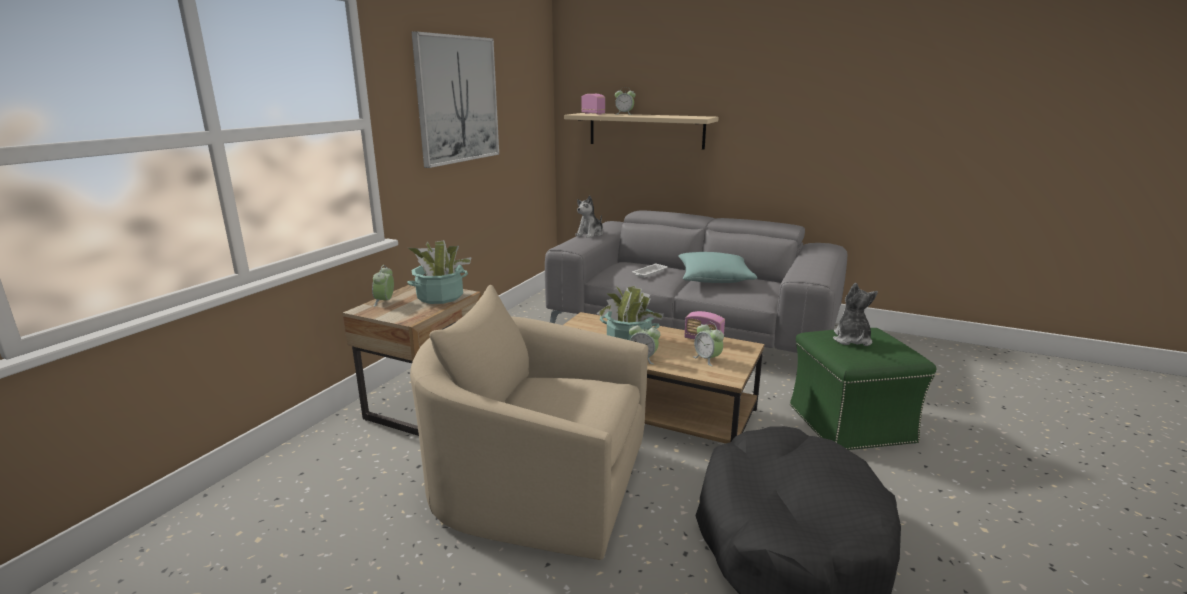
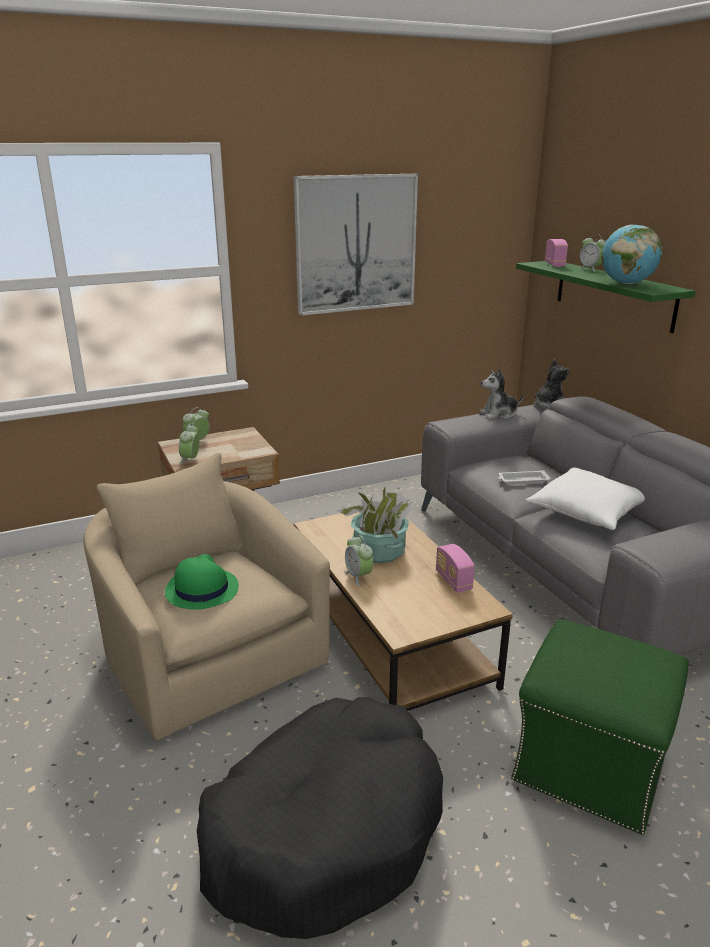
camera: 40 degrees right, 5 degrees up
potted plant [407,240,472,304] -> none
beige shelf [564,113,719,150] -> green shelf [516,261,696,333]
turquoise pillow [678,252,757,283] -> white pillow [526,467,645,530]
alarm clock [693,322,724,366] -> alarm clock moved to [179,423,199,465]
plush toy [833,283,878,346] -> plush toy moved to [534,359,570,409]
none -> green hat [165,554,239,609]
none -> globe [601,225,662,284]

